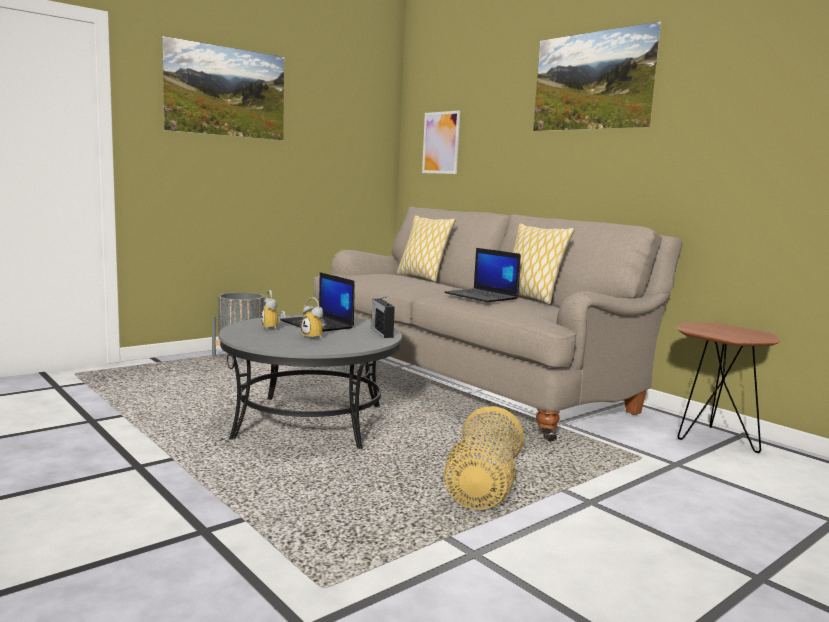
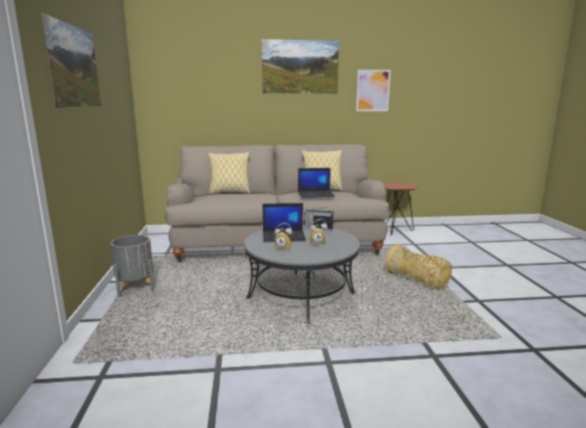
camera: 55 degrees left, 5 degrees up
picture [422,111,460,174] -> picture moved to [356,70,391,111]

